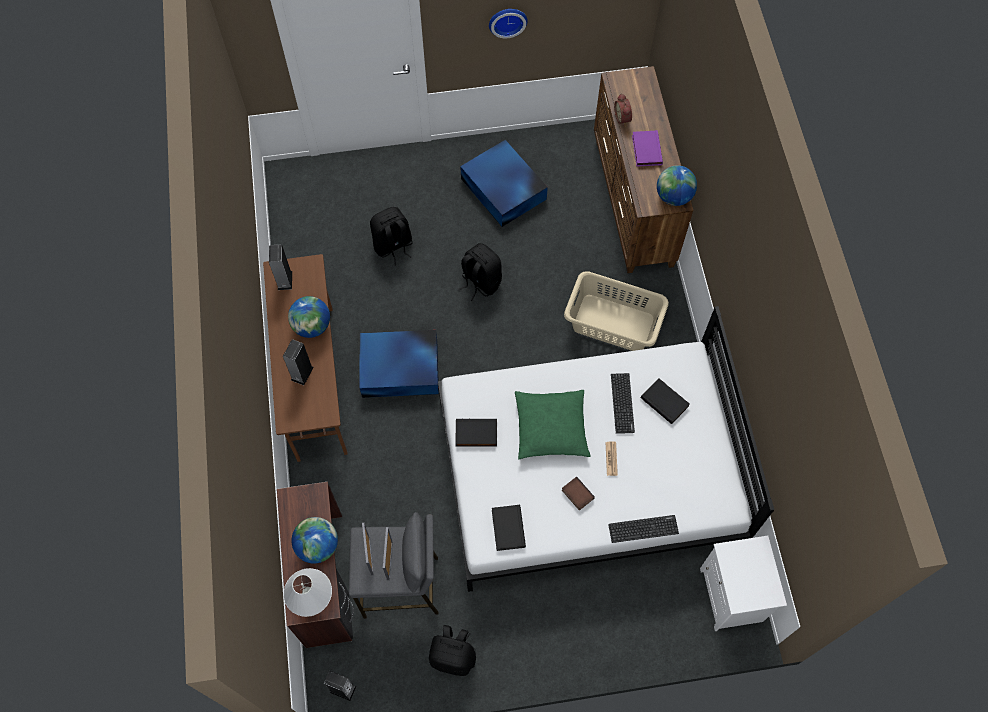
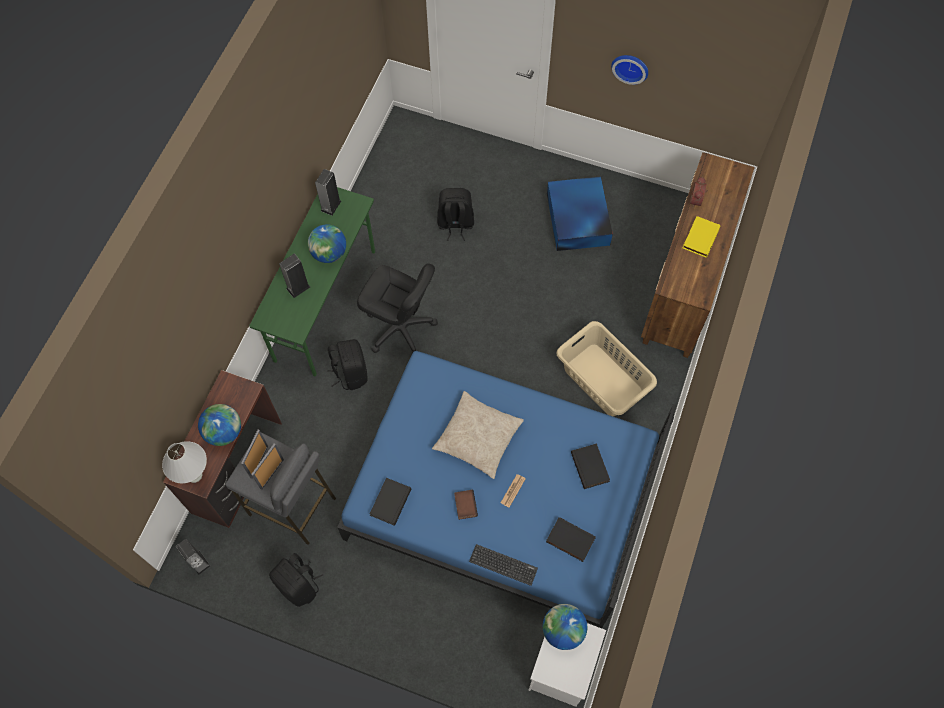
camera: 30 degrees right, 0 degrees up
brown desk [263,254,348,462] -> green desk [249,187,375,377]
blue storage box [360,330,439,398] -> black office chair [357,263,438,354]
white bed [438,306,774,592] -> blue bed [337,351,677,628]
black book [455,419,497,447] -> black book moved to [546,517,596,562]
black backpack [459,243,502,301] -> black backpack moved to [327,339,367,390]
green pillow [515,390,590,459] -> beige pillow [432,391,524,479]
keyboard [611,373,635,434] -> none
purple book [632,130,663,167] -> yellow book [683,216,720,258]
globe [657,165,697,206] -> globe moved to [543,604,587,650]

